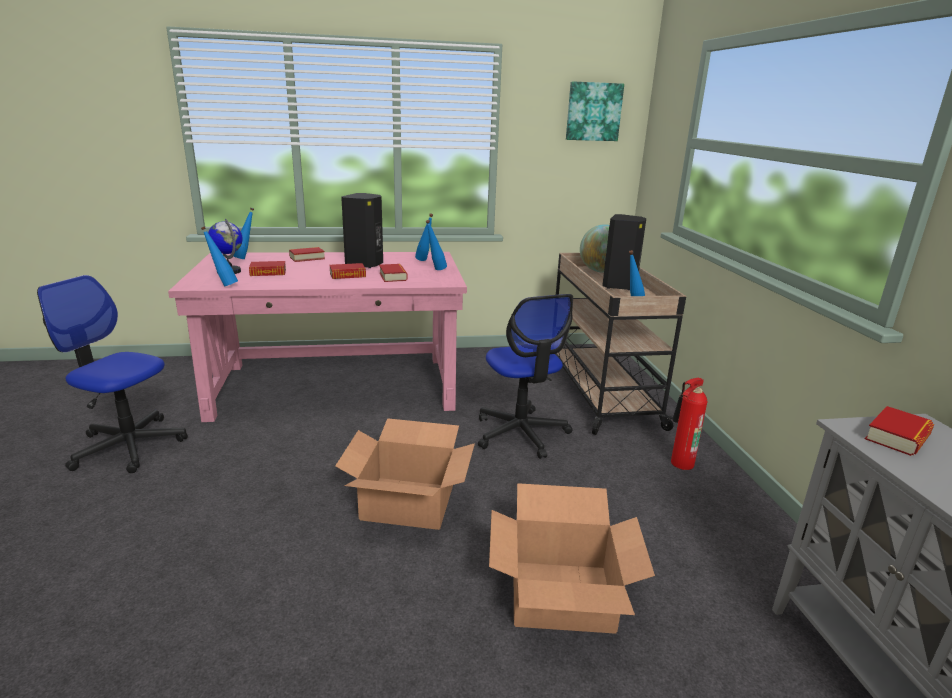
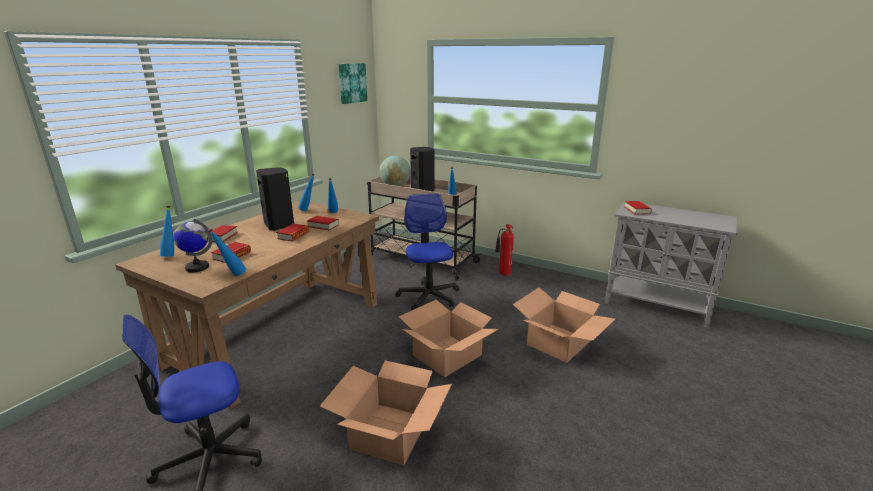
camera: 50 degrees left, 0 degrees up
pink desk [168,252,467,422] -> brown desk [115,201,379,409]
office chair [478,294,573,459] -> office chair turned 120 degrees counterclockwise [395,193,459,310]
none -> cardboard box [320,360,452,465]

